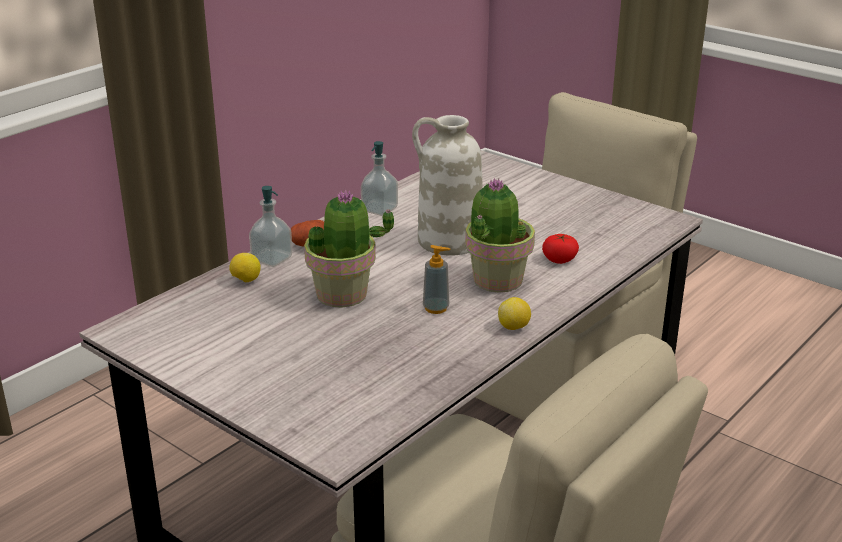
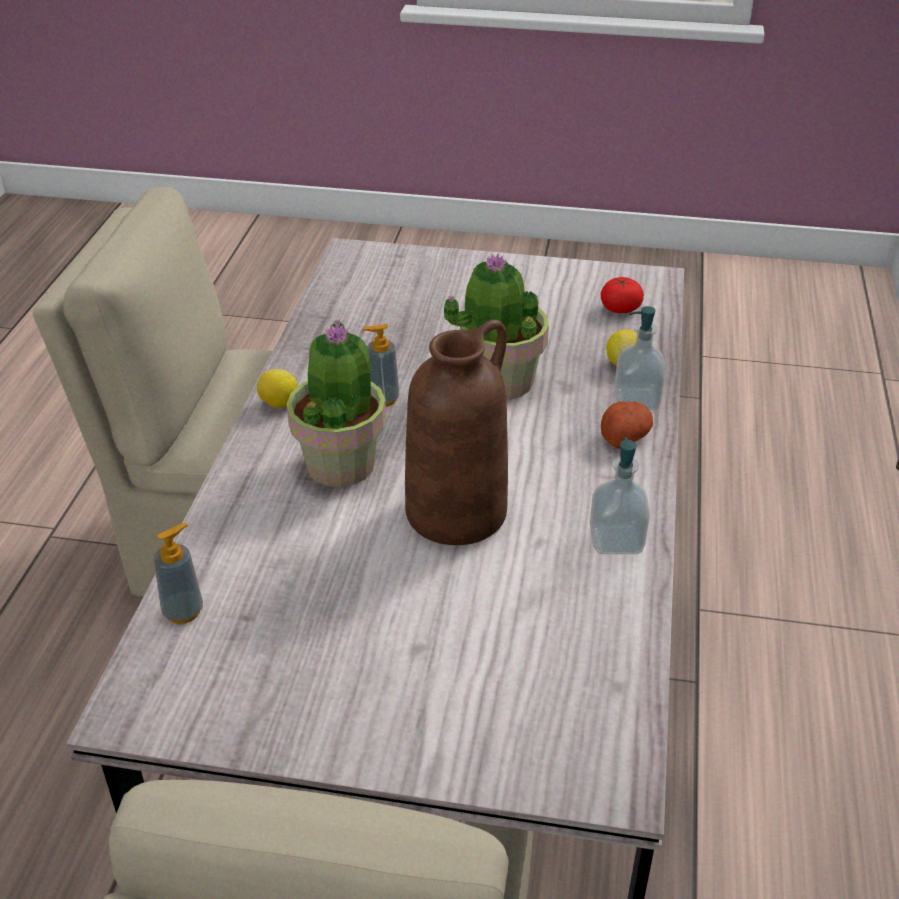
camera: 150 degrees right, 10 degrees up
white vase [412,115,483,256] -> brown vase [405,319,508,545]
tomato [542,234,579,264] -> tomato moved to [601,277,644,313]
none -> soap dispenser [154,523,203,624]

